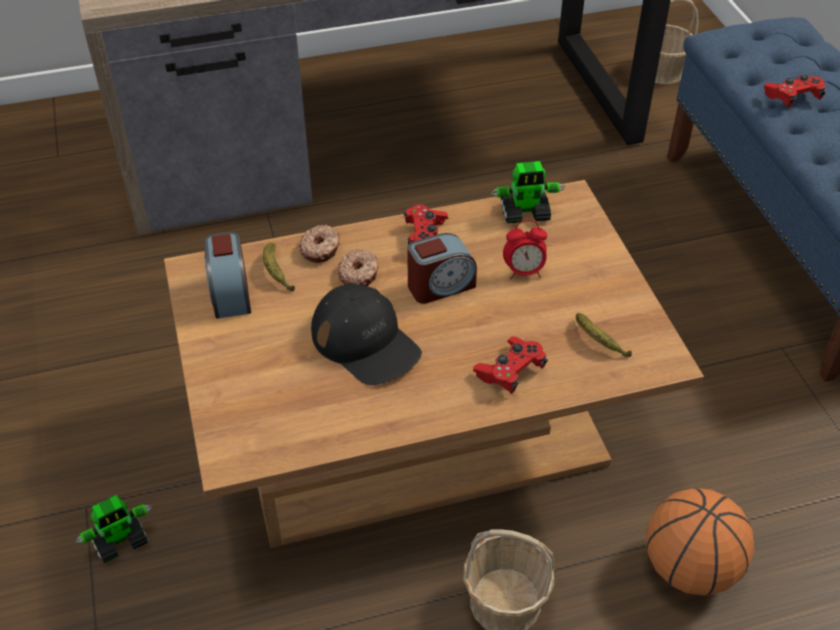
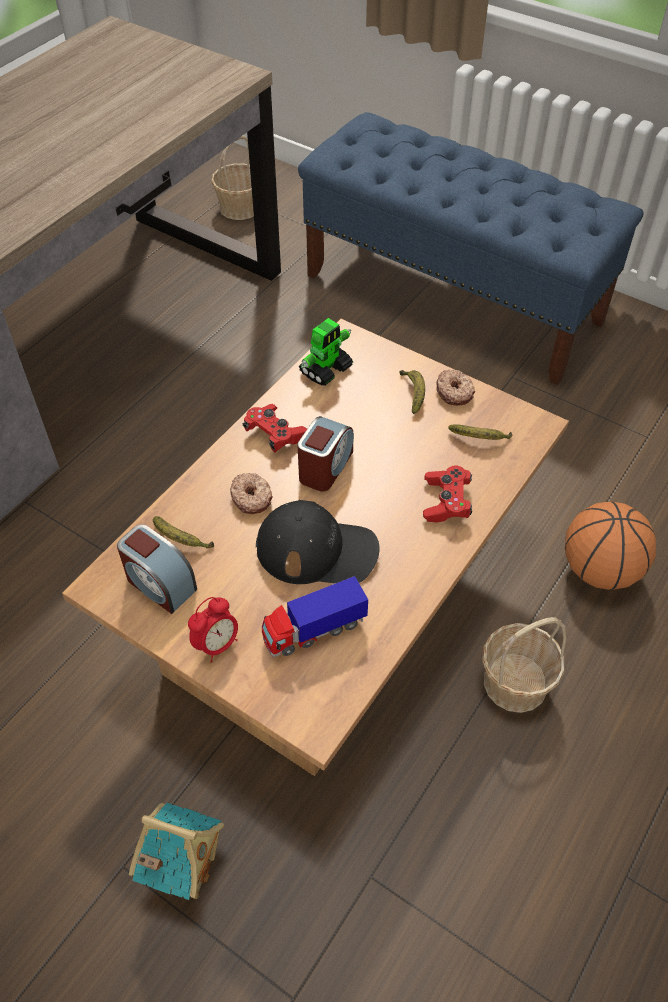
camera: 40 degrees left, 5 degrees up
toy robot [76,495,152,563] -> toy house [129,803,224,900]
donut [299,225,340,263] -> donut moved to [436,370,475,406]
alarm clock [503,220,547,279] -> alarm clock moved to [188,597,238,663]
red game controller [763,74,825,107] -> none
none -> toy truck [262,576,368,657]
none -> banana [400,370,425,414]

